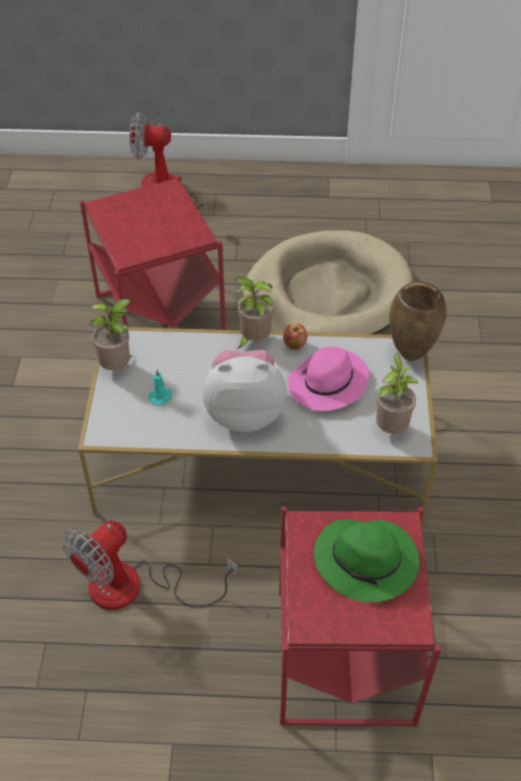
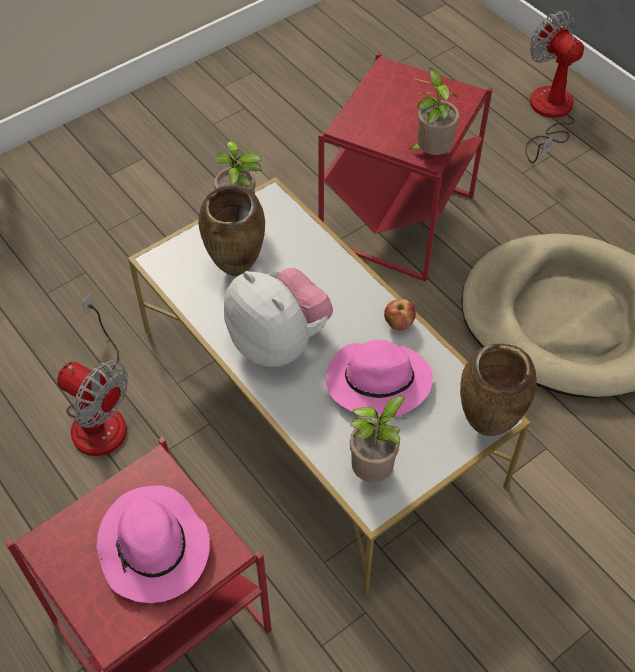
camera: 50 degrees right, 5 degrees up
fan [62,520,238,610] -> fan turned 150 degrees counterclockwise [57,293,128,456]
turquoise candle [148,369,172,406] -> brown vase [198,185,265,276]
potted plant [232,277,274,349] -> potted plant moved to [409,68,460,155]
green hat [314,519,419,603] -> pink hat [97,485,210,603]

